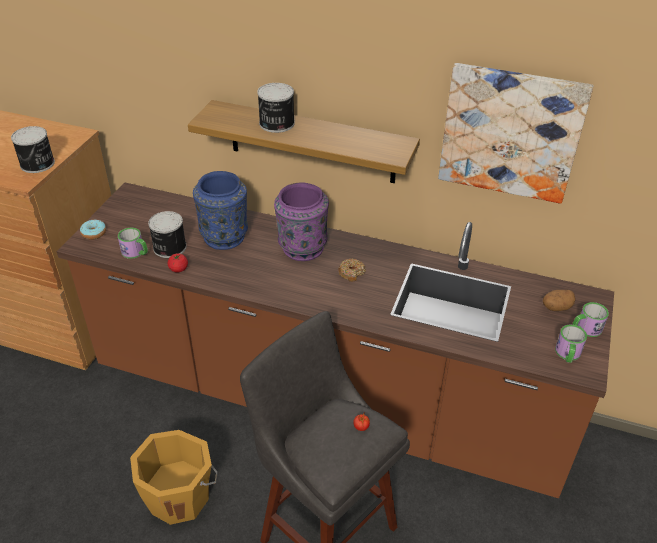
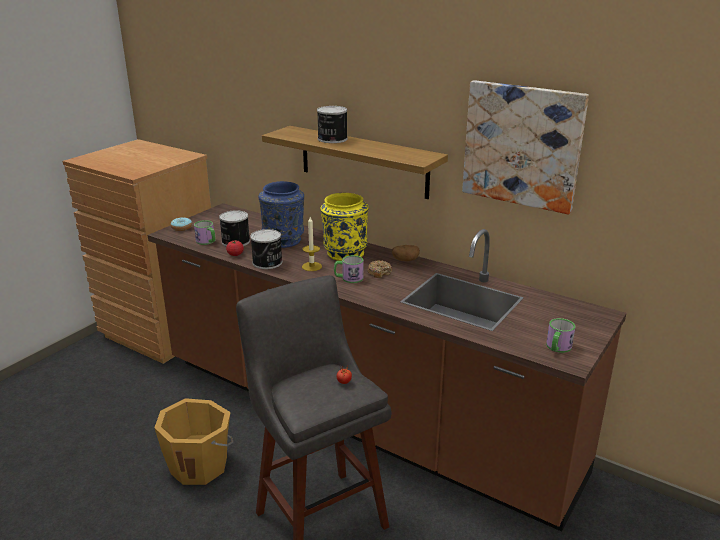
camera: 15 degrees right, 15 degrees down
can [11,126,55,173] -> can moved to [250,229,283,269]
purple vase [274,183,329,261] -> yellow vase [321,193,368,261]
potato [543,290,576,311] -> potato moved to [392,245,420,261]
mug [572,302,609,337] -> mug moved to [334,255,363,283]
none -> candle [302,217,322,271]

